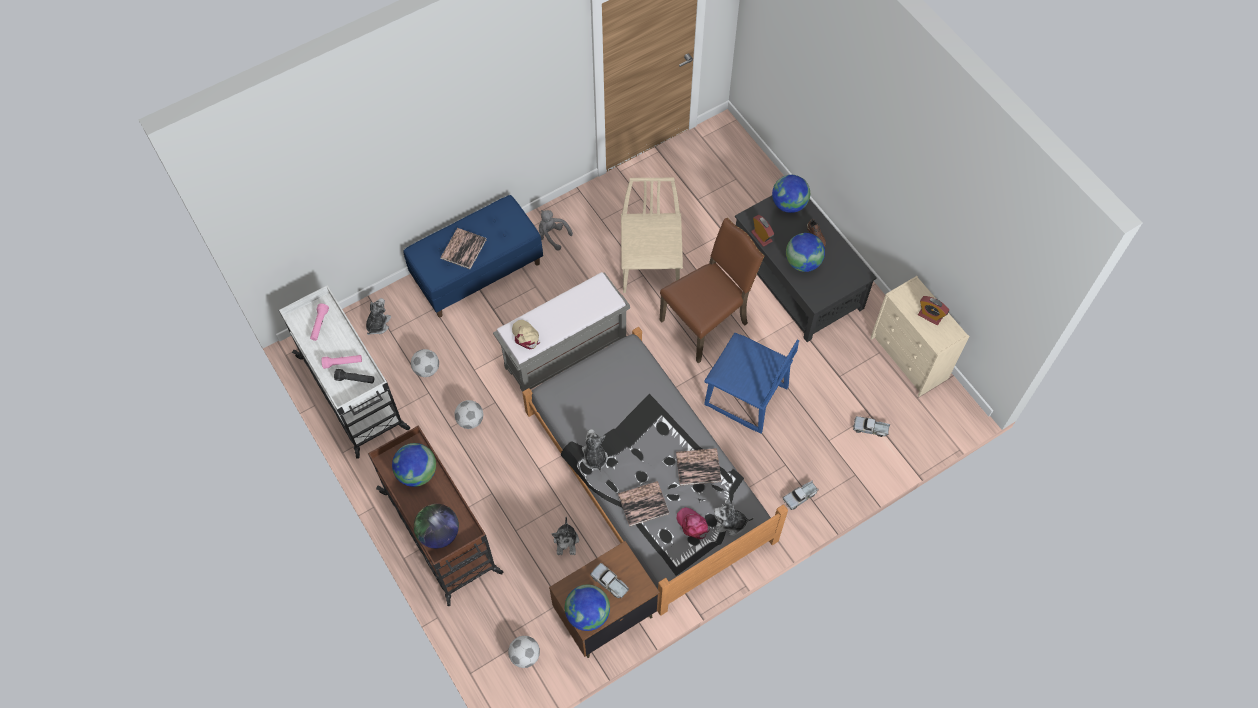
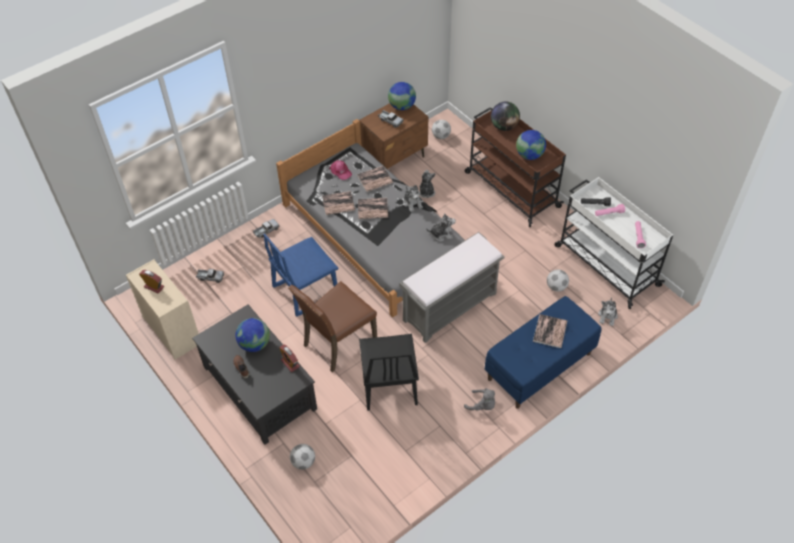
camera: 175 degrees right, 10 degrees down
football [454,400,483,429] -> football moved to [290,444,315,470]
beige cap [512,320,540,349] -> none
beige chair [621,178,683,293] -> black chair [359,334,419,411]
blue chair [704,333,799,434] -> blue chair turned 60 degrees counterclockwise [263,234,338,317]
plush toy [714,497,754,536] -> plush toy moved to [426,213,456,242]
globe [772,175,810,213] -> none
none -> book [358,198,388,219]

